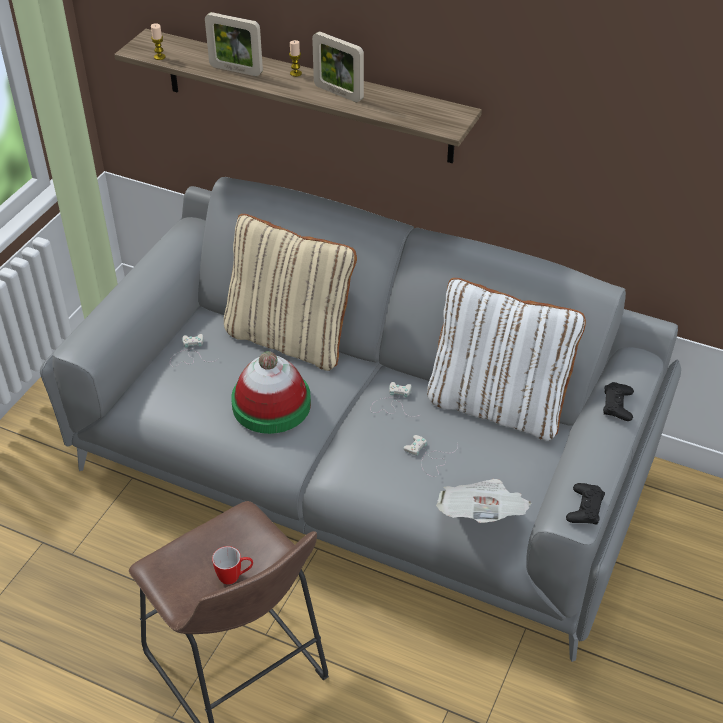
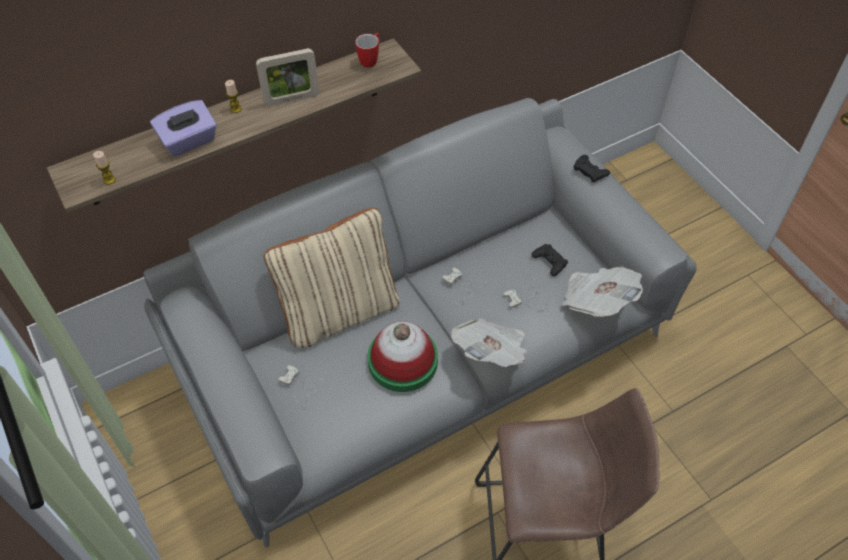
camera: 55 degrees left, 10 degrees up
picture frame [205,12,263,76] -> purple tissue box [150,100,217,157]
mug [212,546,253,585] -> mug moved to [355,33,380,68]
white pillow [427,278,586,441] -> none
black game controller [566,483,605,525] -> black game controller moved to [531,244,568,276]
none -> newspaper [451,318,527,367]

